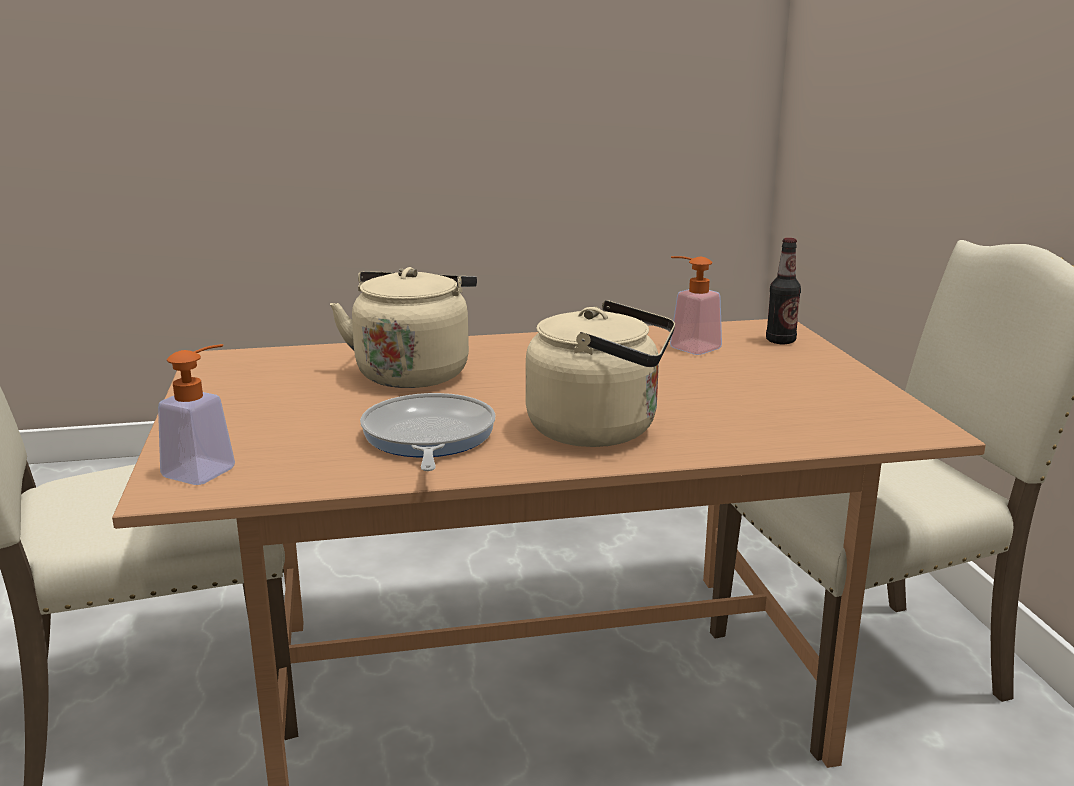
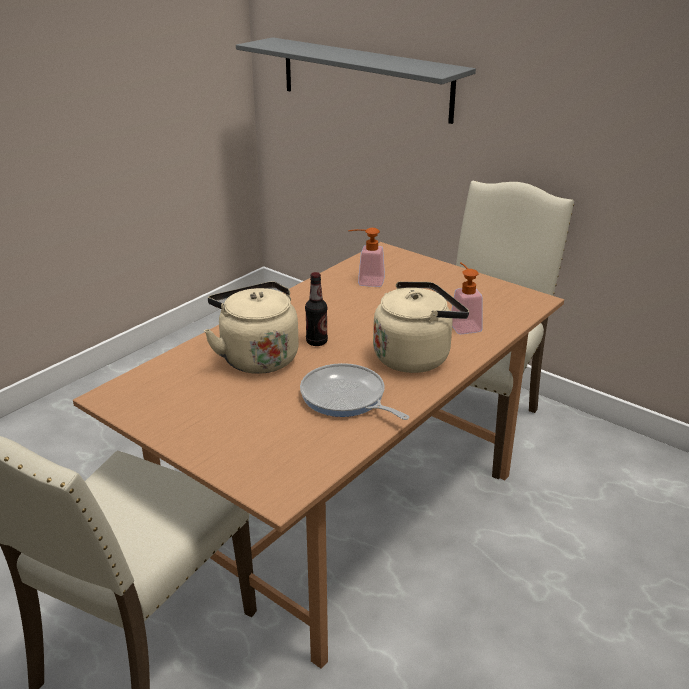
camera: 40 degrees left, 10 degrees up
soap dispenser [158,344,235,485] -> soap dispenser moved to [451,262,483,334]
bottle [766,238,801,344] -> bottle moved to [305,272,328,346]
none -> grey shelf [236,37,476,124]

